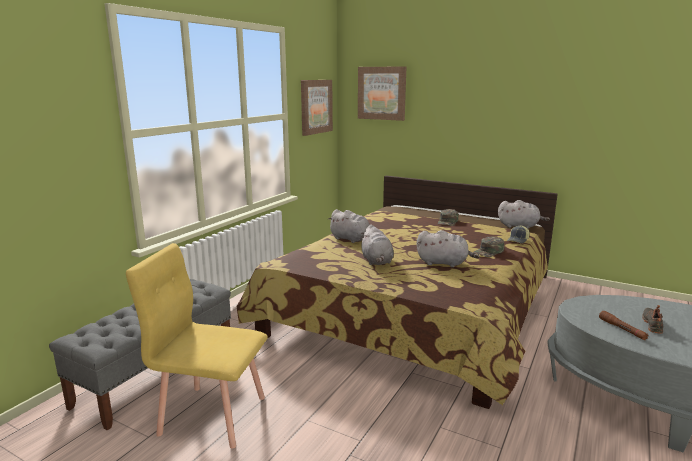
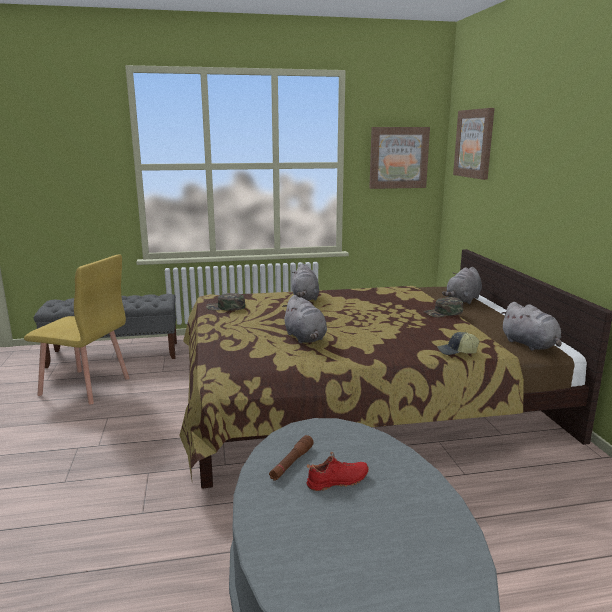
camera: 50 degrees right, 0 degrees up
yellow chair [126,243,268,449] -> yellow chair turned 135 degrees clockwise [24,254,129,405]
grey plush toy [361,225,394,265] -> grey plush toy moved to [442,267,482,304]
green cap [473,237,504,257] -> green cap moved to [206,293,245,311]
black shoe [642,305,663,334] -> red shoe [306,452,369,491]

